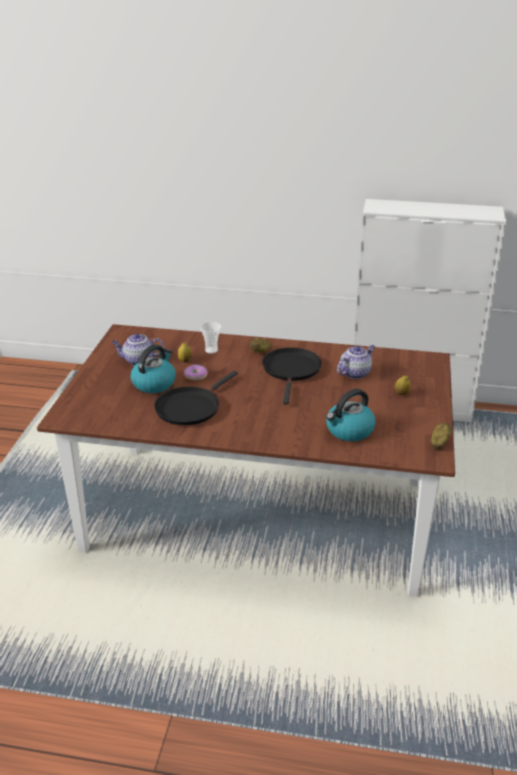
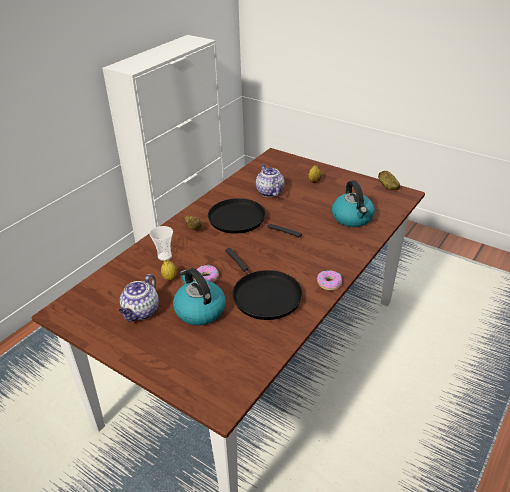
camera: 65 degrees left, 5 degrees up
none -> donut [317,271,342,291]

